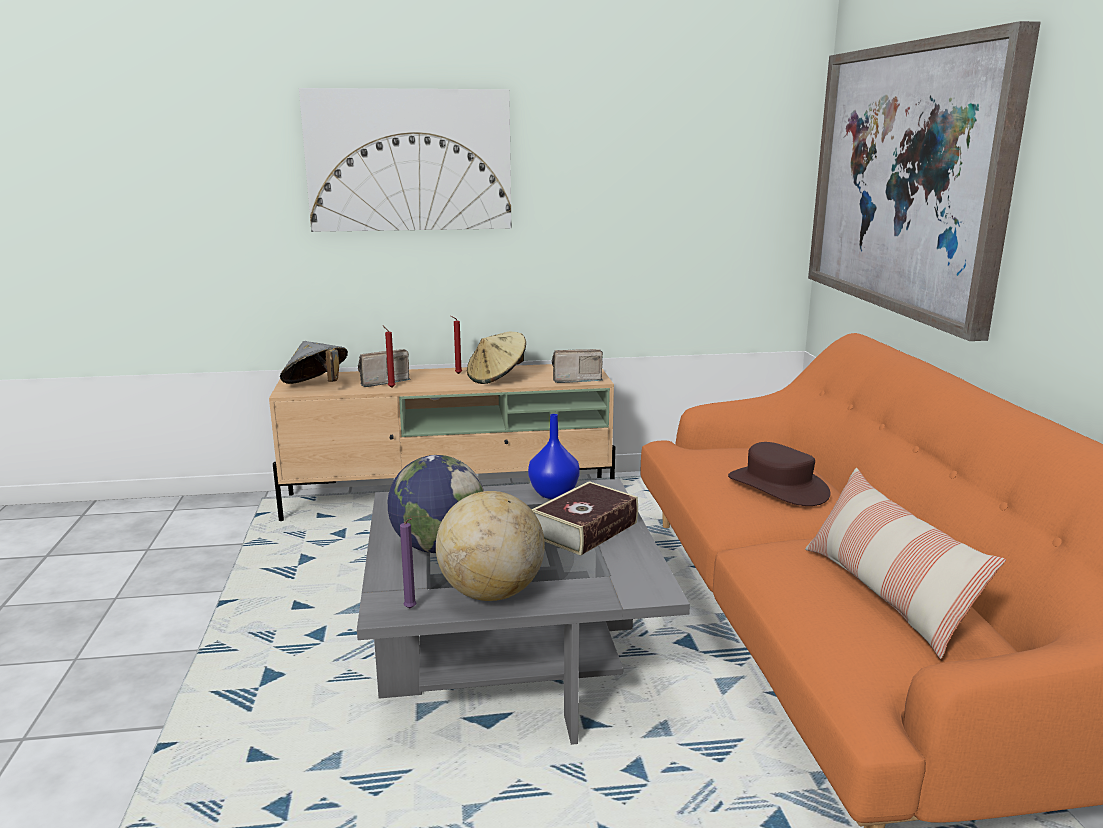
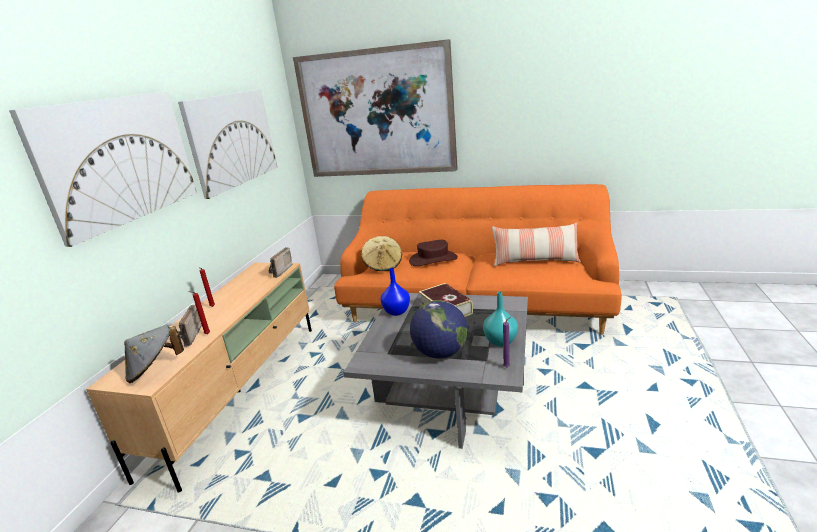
camera: 65 degrees left, 5 degrees up
globe [436,491,545,601] -> turquoise vase [483,291,518,347]
beige hat [467,332,526,384] -> beige hat moved to [361,236,402,271]
none -> picture [178,89,277,199]

